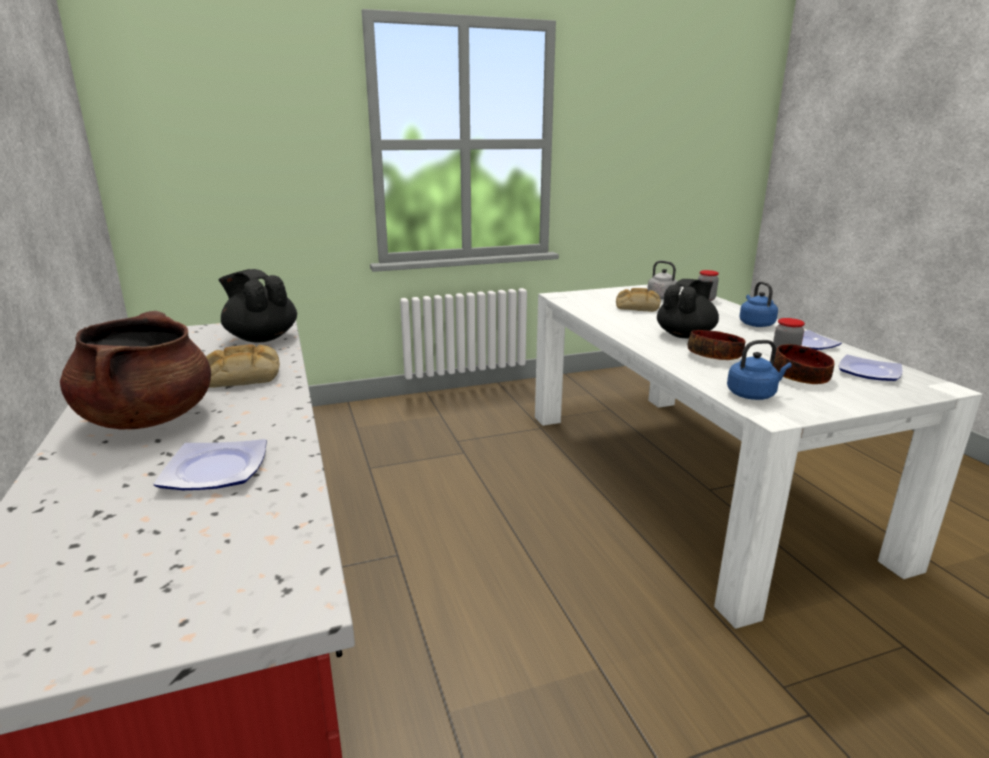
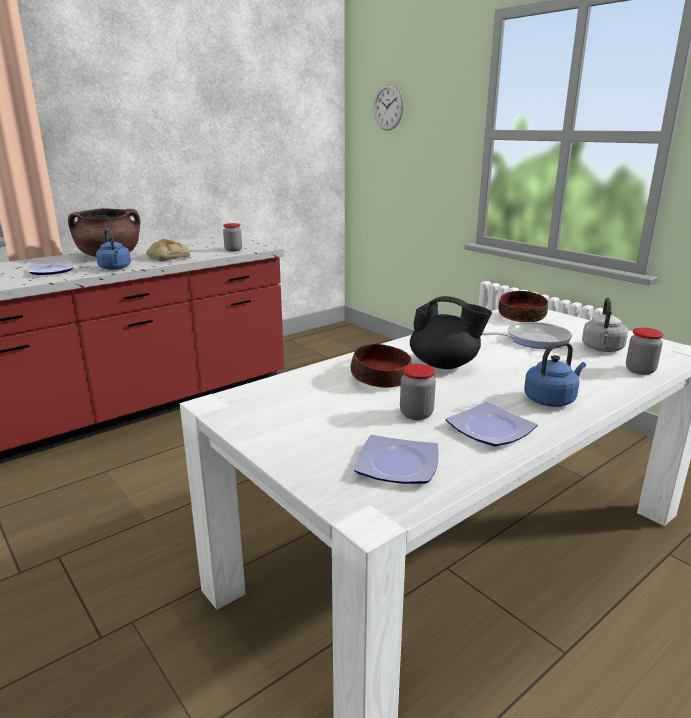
camera: 70 degrees right, 0 degrees up
black teapot [218,269,297,342] -> jar [223,223,242,251]
bread [616,288,661,312] -> frying pan [482,322,572,349]
blue kettle [727,340,792,400] -> blue kettle moved to [96,228,131,270]
bowl [773,344,835,384] -> bowl moved to [498,291,548,322]
none -> wall clock [374,84,404,131]

